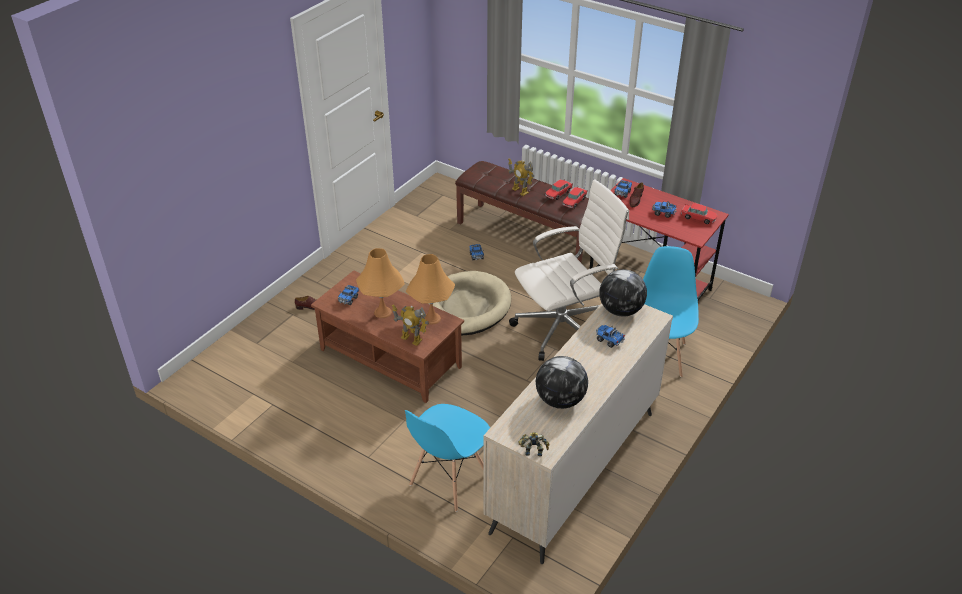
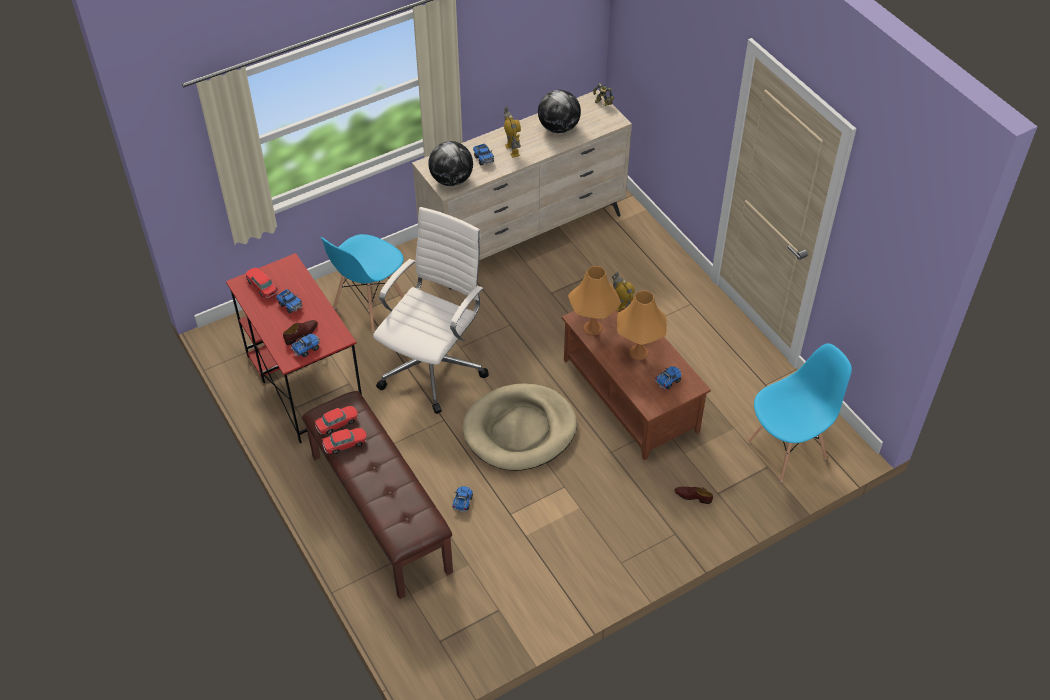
camera: 155 degrees left, 10 degrees up
blue chair [405,404,490,512] -> blue chair moved to [747,343,852,482]
toy robot [508,158,534,196] -> toy robot moved to [504,106,521,158]
white office chair [509,179,629,361] -> white office chair turned 120 degrees clockwise [373,207,489,414]

